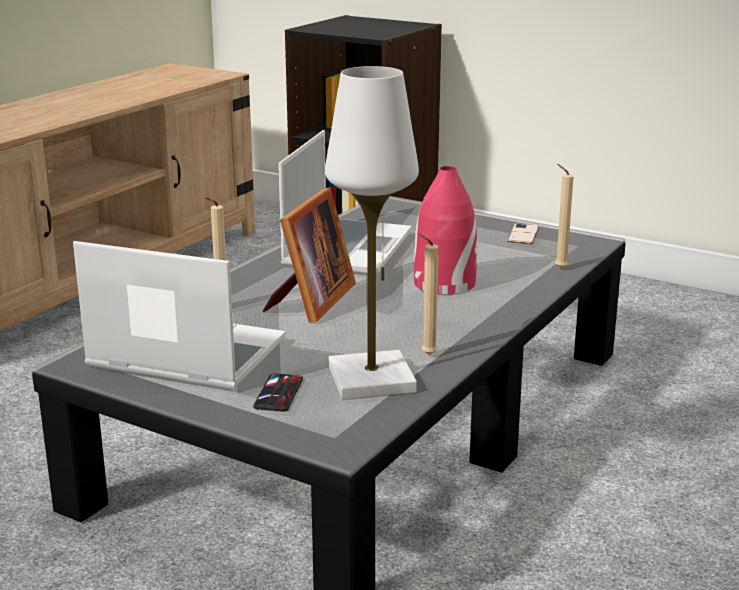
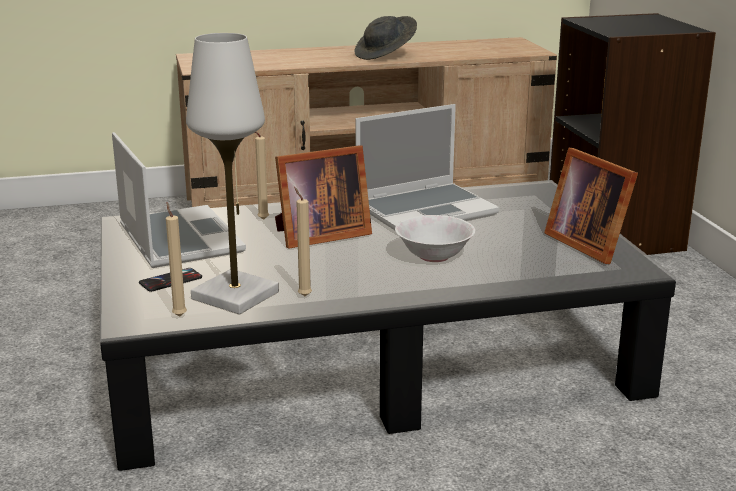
camera: 45 degrees right, 0 degrees up
red vase [414,166,477,295] -> white bowl [395,215,475,262]
phone [507,223,539,244] -> picture frame [544,148,638,264]
beige candle [555,164,574,269] -> beige candle moved to [166,202,187,316]
none -> grey hat [354,16,417,60]

